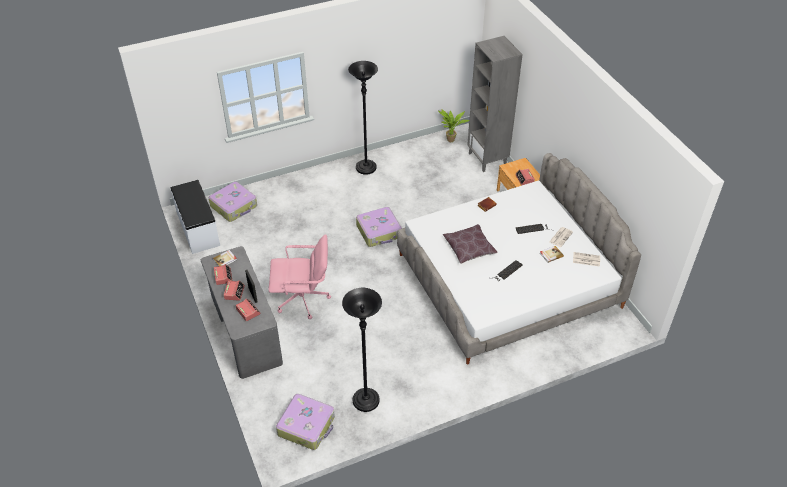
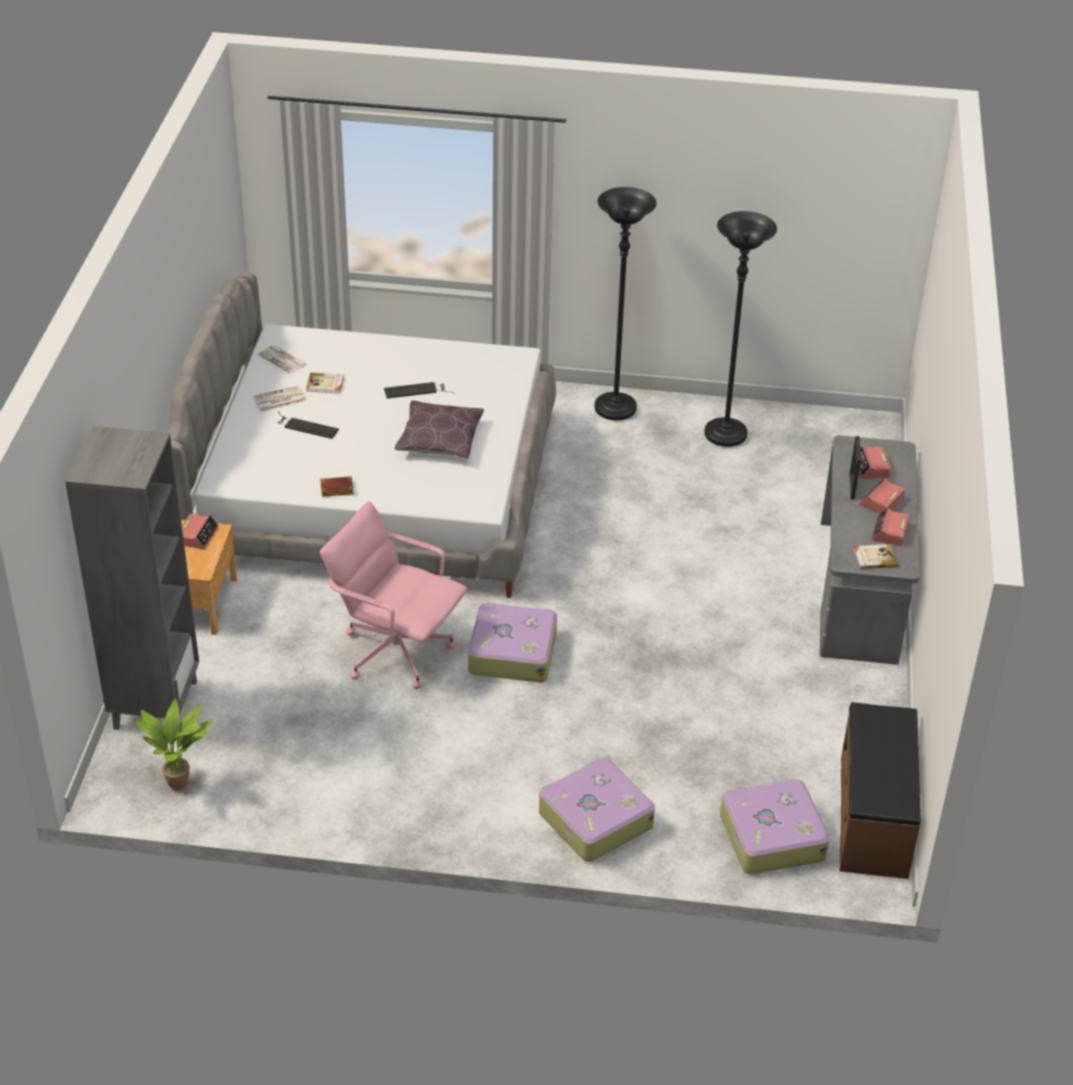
camera: 150 degrees left, 5 degrees down
white bench [171,180,220,254] -> brown bench [840,702,921,879]
pink office chair [269,234,331,319] -> pink office chair moved to [320,501,467,690]
suitcase [276,394,335,450] -> suitcase moved to [539,758,655,862]
black floor lamp [348,61,378,175] -> black floor lamp moved to [594,187,657,420]

